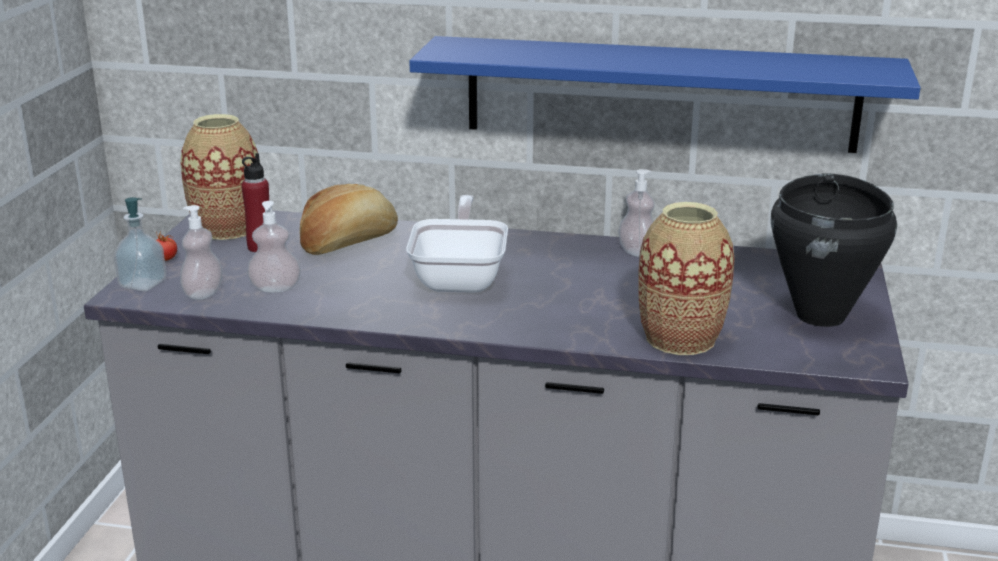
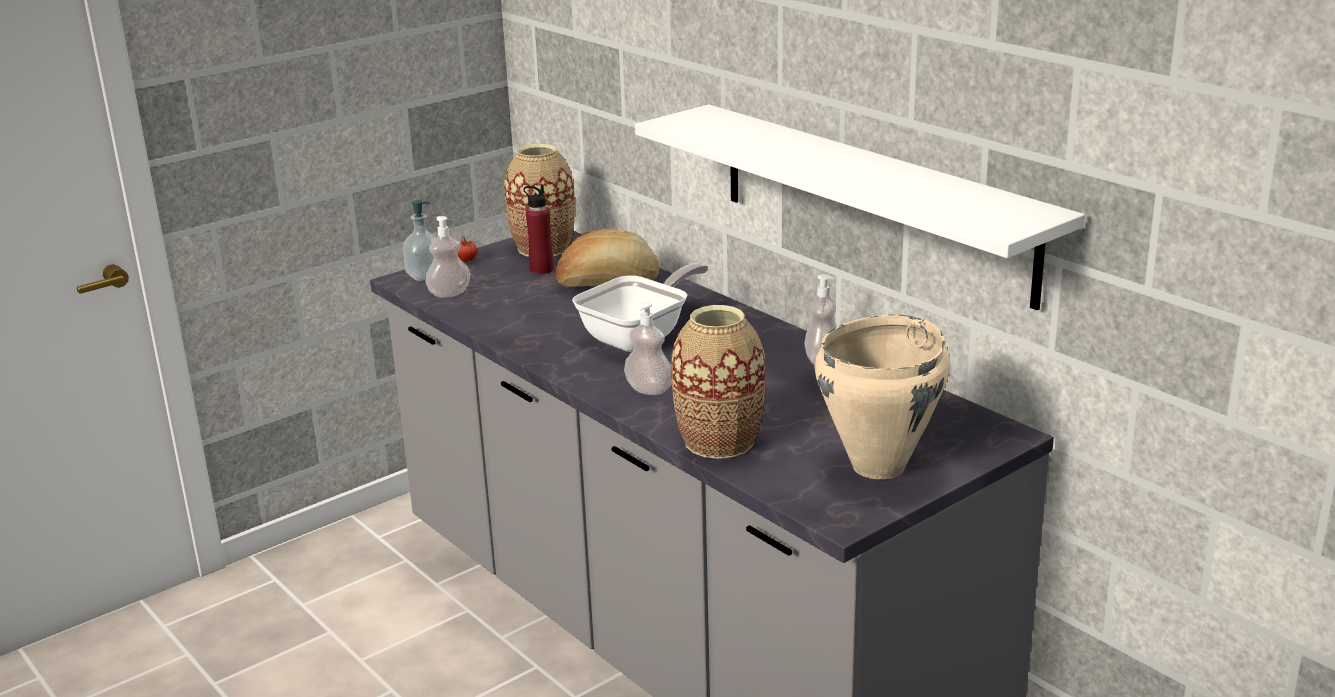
camera: 40 degrees right, 0 degrees up
soap dispenser [247,201,301,293] -> soap dispenser moved to [624,302,672,395]
blue shelf [409,36,921,153] -> white shelf [635,104,1085,310]
black cooking pot [771,174,897,327] -> beige cooking pot [815,315,950,479]

